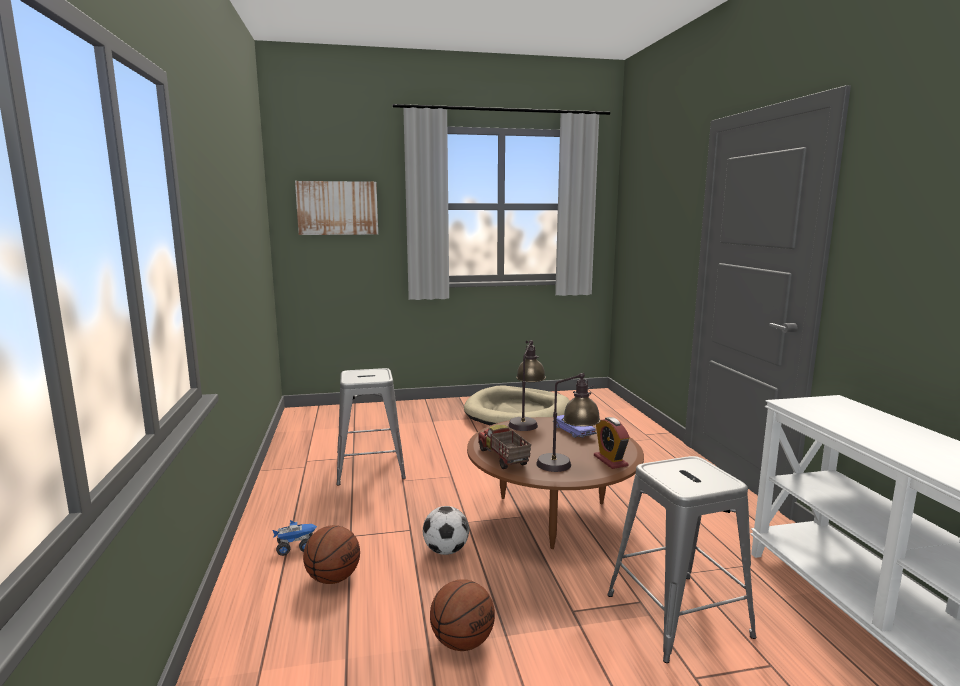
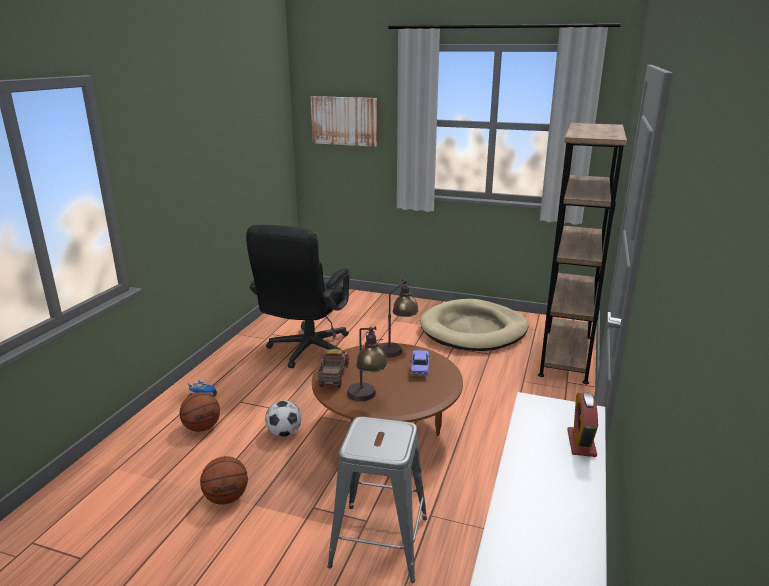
camera: 30 degrees right, 10 degrees up
grey stool [336,368,406,485] -> black office chair [246,225,350,368]
alarm clock [594,417,630,469] -> alarm clock moved to [567,392,598,457]
none -> brown bookcase [538,123,627,384]

